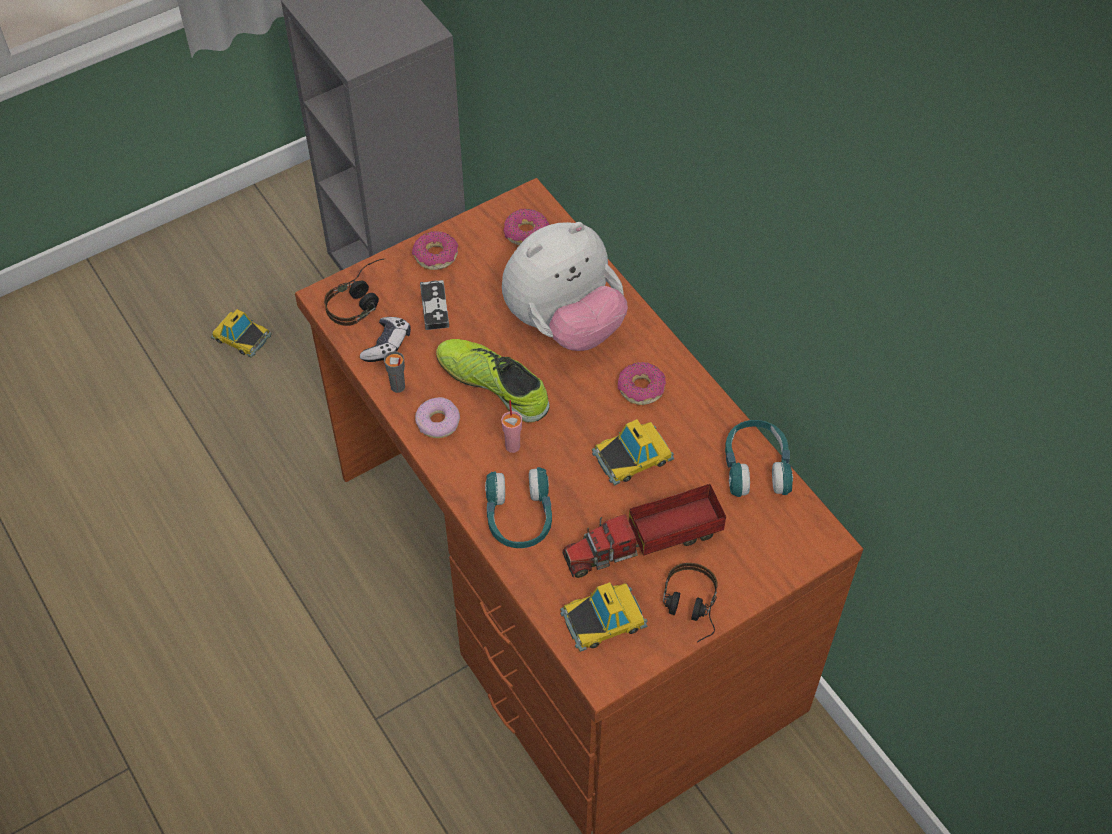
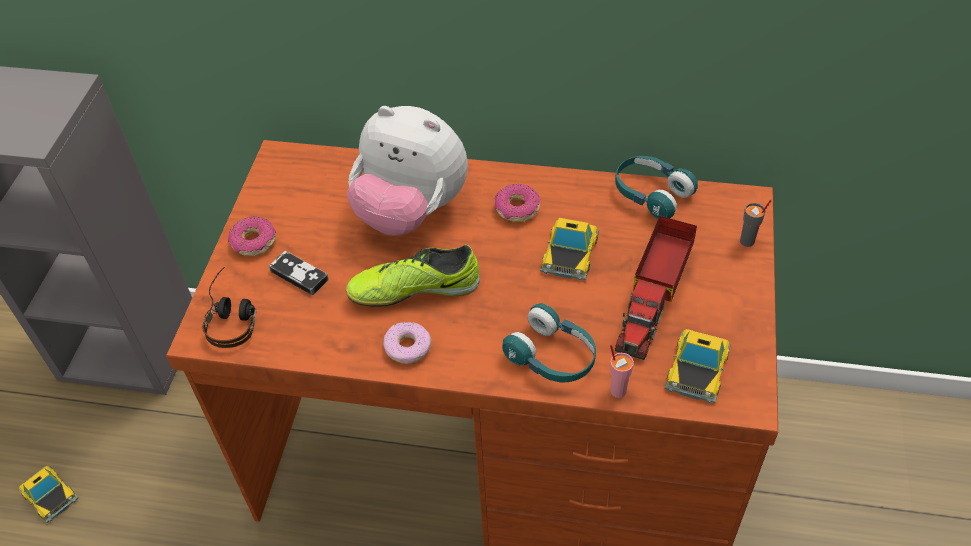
camera: 45 degrees left, 5 degrees down
toy car [211,309,272,358] -> toy car turned 60 degrees clockwise [18,466,79,523]
game controller [360,317,411,362] -> none
grey cup [384,351,405,393] -> grey cup moved to [740,199,772,247]
pink cup [501,400,522,453] -> pink cup moved to [610,345,634,398]
plush toy [502,222,628,351] -> plush toy turned 105 degrees clockwise [347,106,468,236]
donut [504,209,549,245] -> none
headphones [663,563,718,643] -> none

